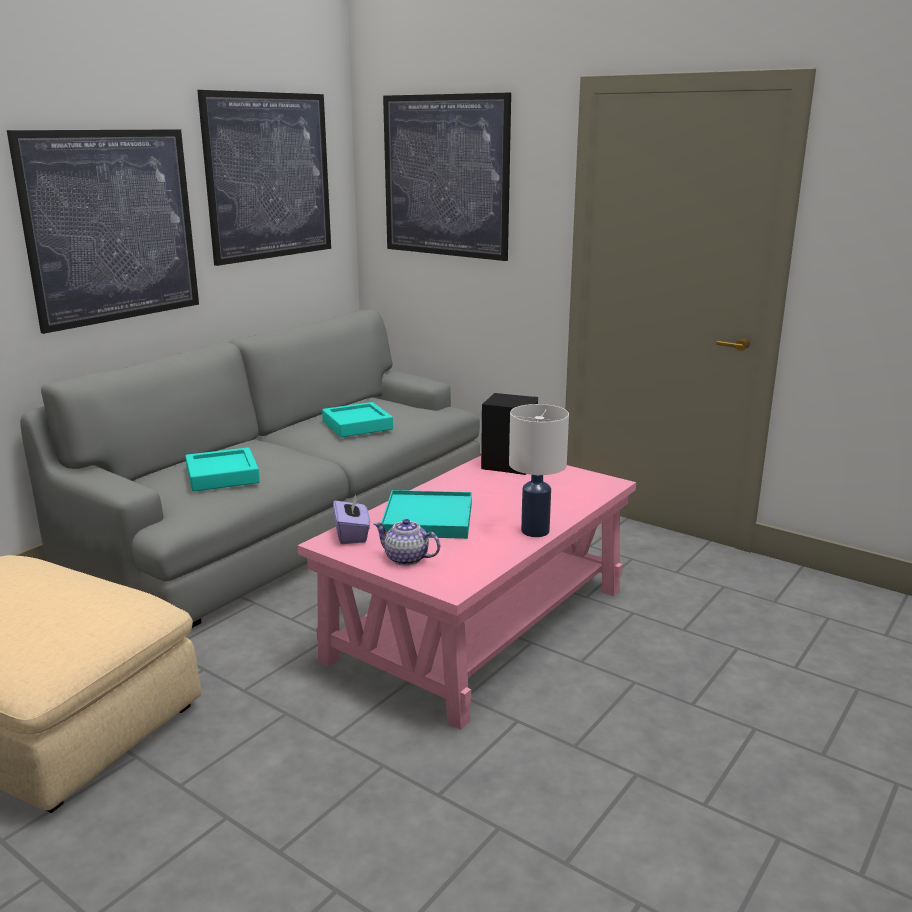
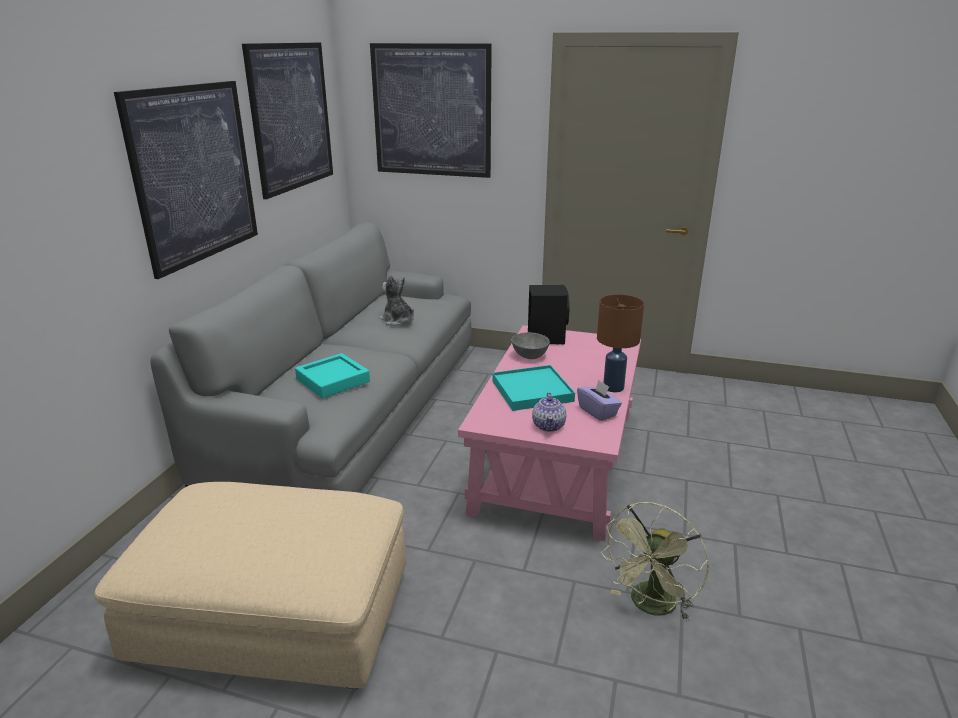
camera: 20 degrees left, 5 degrees up
turquoise tray [322,402,393,437] -> plush toy [380,275,414,326]
purple tissue box [333,494,370,544] -> purple tissue box moved to [577,380,622,421]
teapot [374,519,440,566] -> teapot turned 90 degrees counterclockwise [532,392,566,432]
white table lamp [509,404,569,537] -> brown table lamp [597,294,644,392]
none -> grey bowl [511,332,550,359]
none -> green fan [601,502,709,621]

